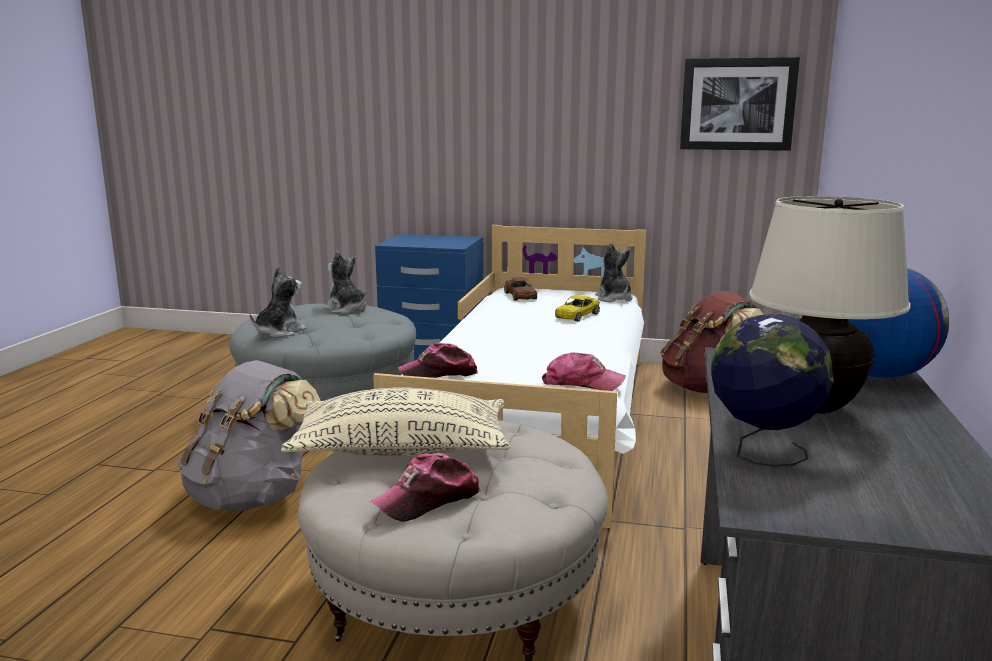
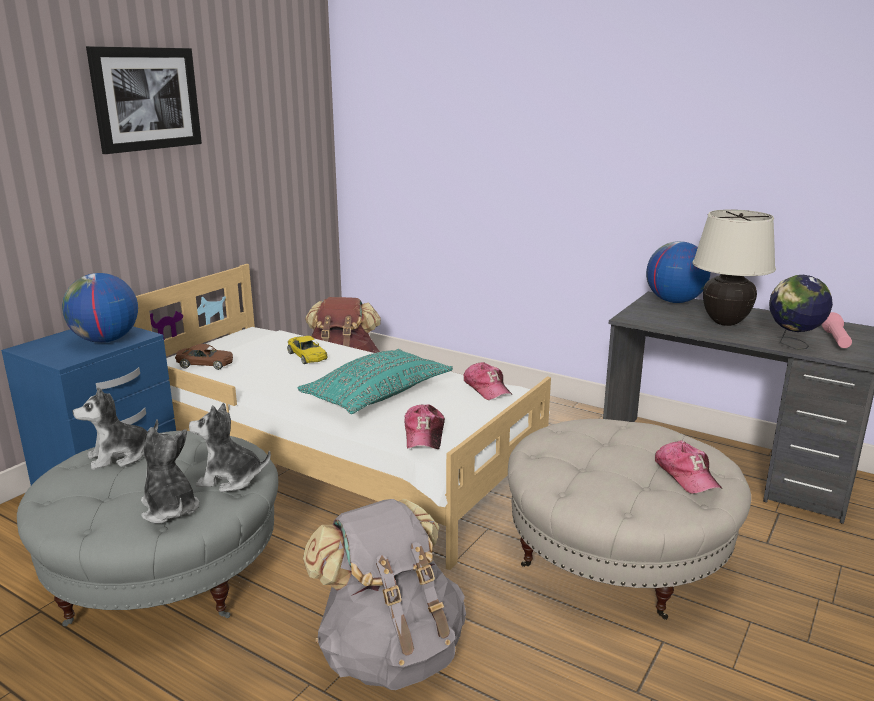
camera: 70 degrees left, 5 degrees up
beige pillow [281,387,510,456] -> none
cap [542,352,626,391] -> cap turned 120 degrees clockwise [463,362,512,400]
plush toy [595,243,633,302] -> plush toy moved to [189,403,271,492]
picture [680,57,800,151] -> picture moved to [86,46,202,154]
none -> globe [62,273,138,343]
none -> turquoise pillow [298,349,453,414]
none -> pink flashlight [821,312,852,348]

